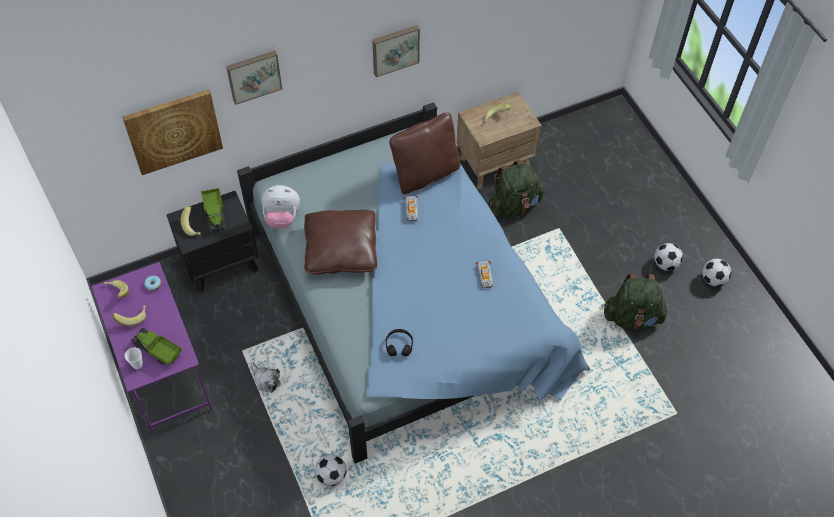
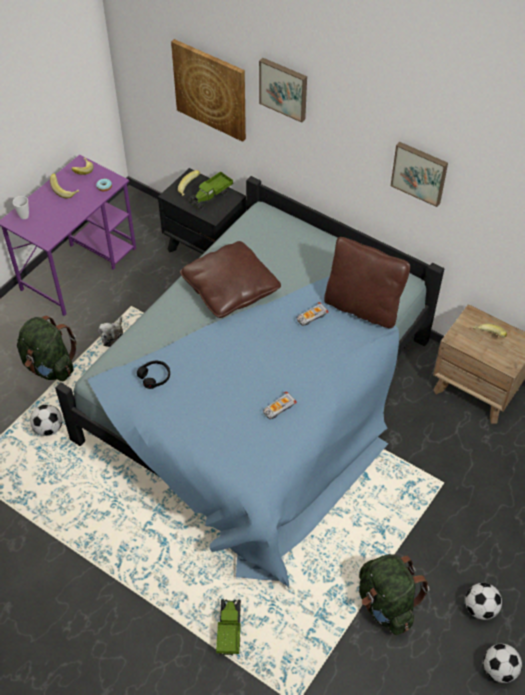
camera: 60 degrees right, 5 degrees down
toy truck [131,328,182,365] -> toy truck moved to [216,599,241,656]
plush toy [261,185,300,229] -> none
green backpack [488,160,544,218] -> green backpack moved to [17,316,77,381]

